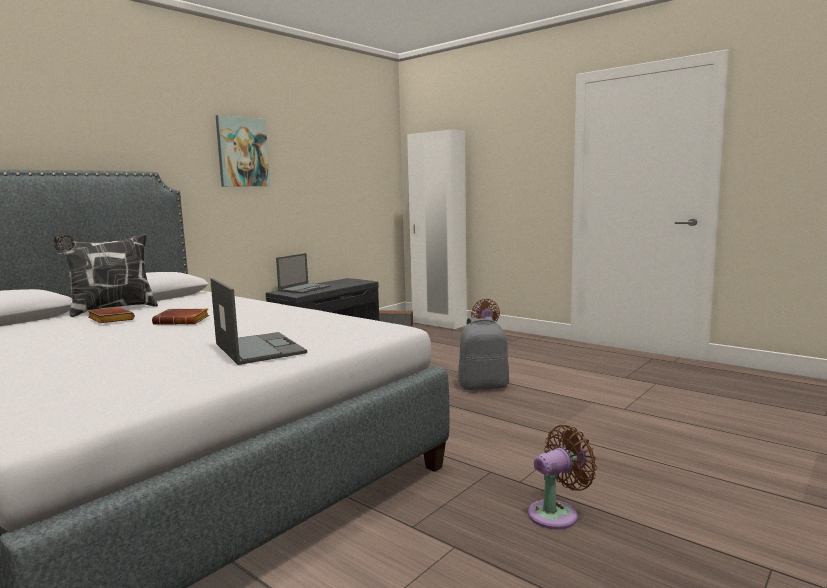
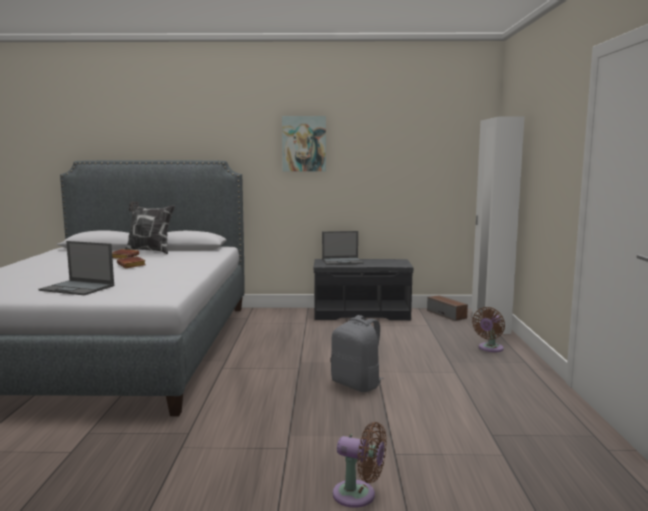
camera: 50 degrees right, 0 degrees up
laptop [210,278,307,365] -> laptop turned 90 degrees clockwise [39,241,114,295]
brown fan [528,425,597,530] -> brown fan moved to [333,422,387,508]

